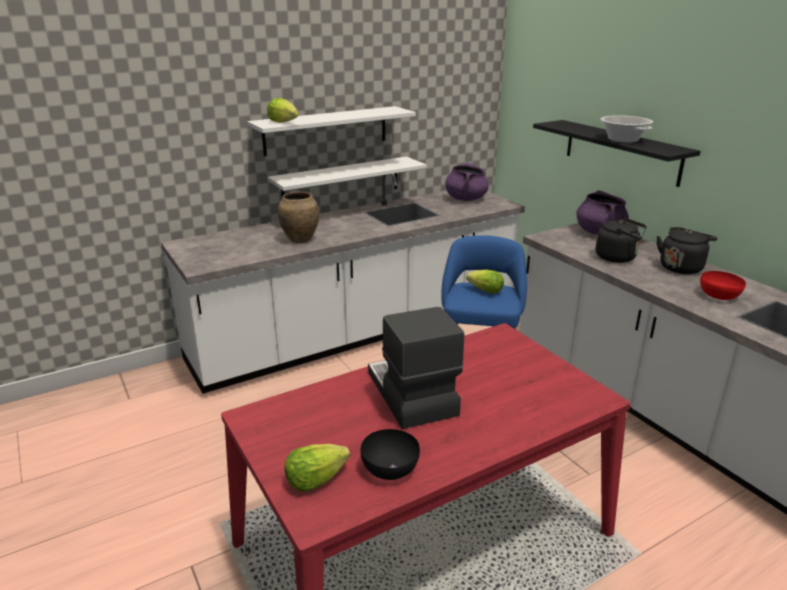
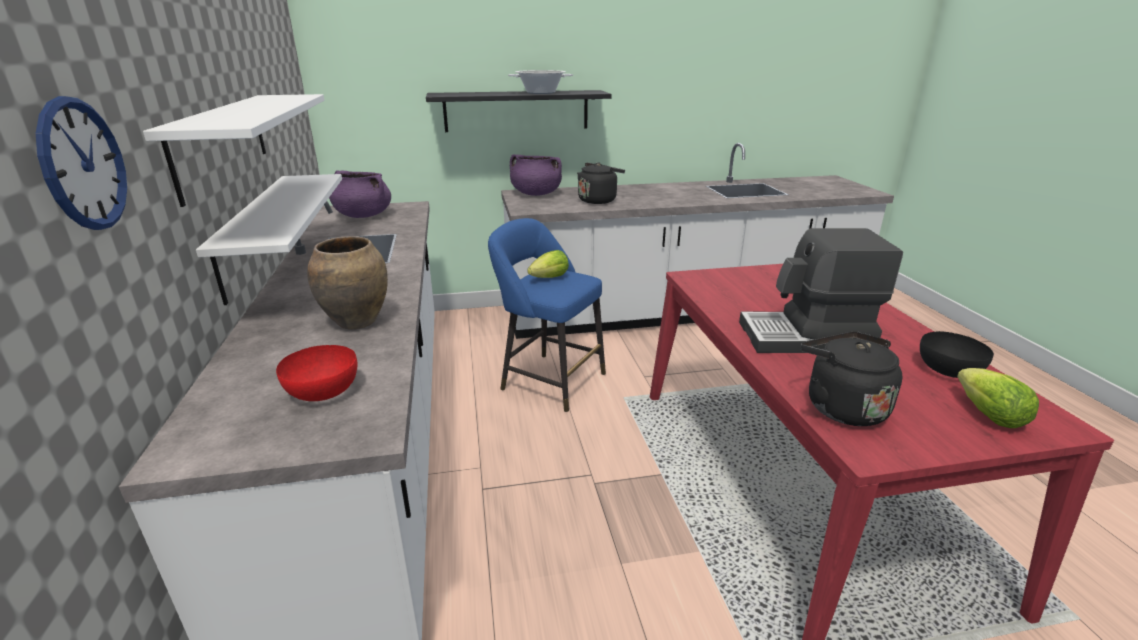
camera: 70 degrees left, 0 degrees up
lettuce [267,98,299,123] -> none
black kettle [657,227,718,274] -> black kettle moved to [801,331,902,426]
red bowl [700,271,746,300] -> red bowl moved to [276,345,357,401]
none -> wall clock [36,96,127,230]

